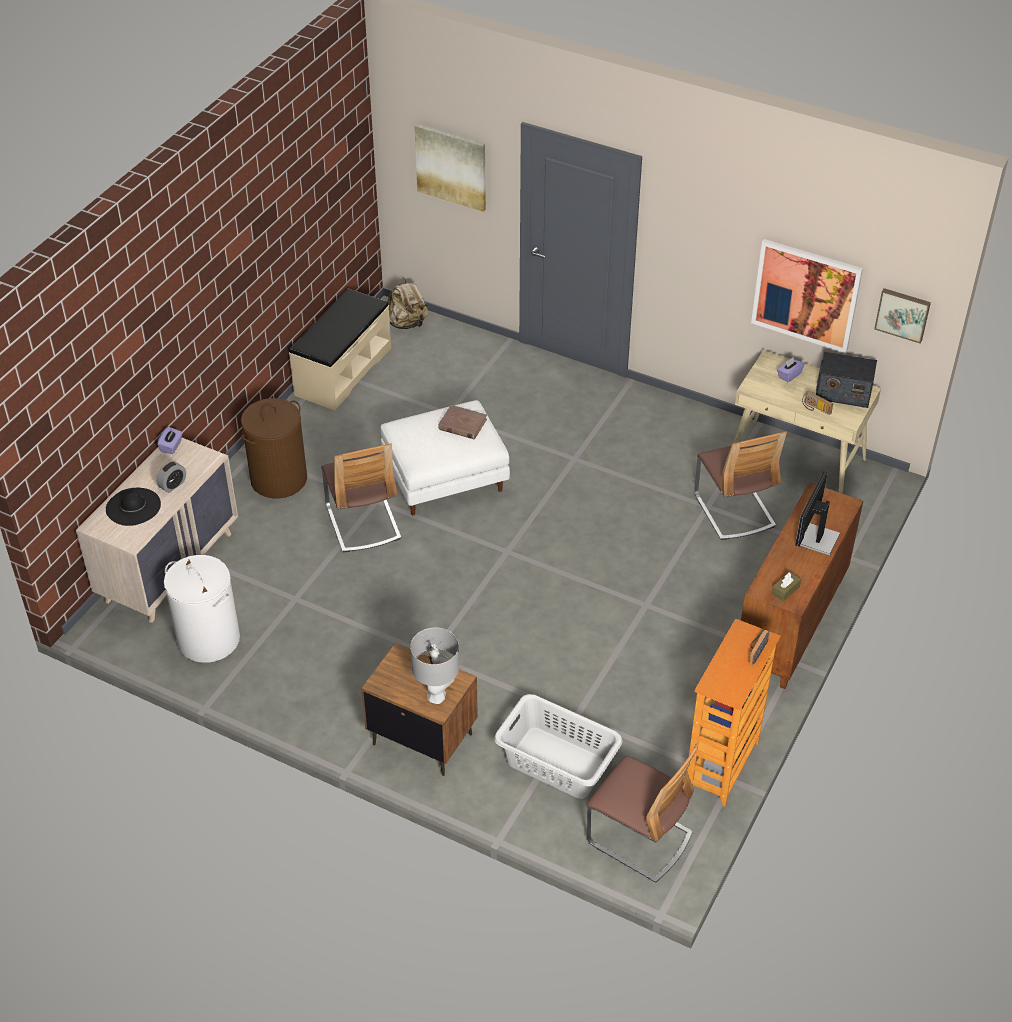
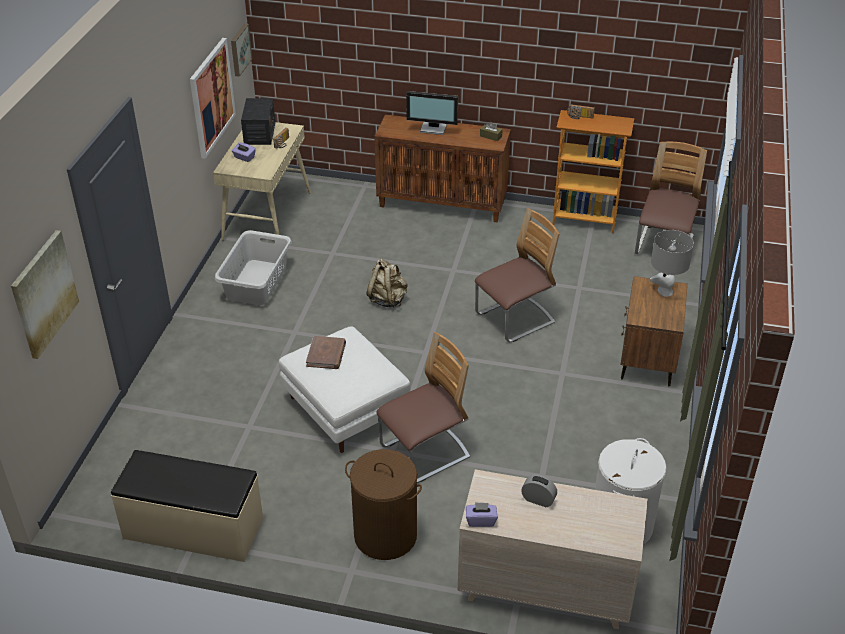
camera: 105 degrees left, 5 degrees down
black hat [106,488,161,526] -> none
beige backpack [387,278,429,329] -> beige backpack moved to [367,259,407,308]
grey laundry basket [494,694,623,799] -> grey laundry basket moved to [215,230,292,305]
chair [694,431,787,540] -> chair moved to [475,208,560,342]

